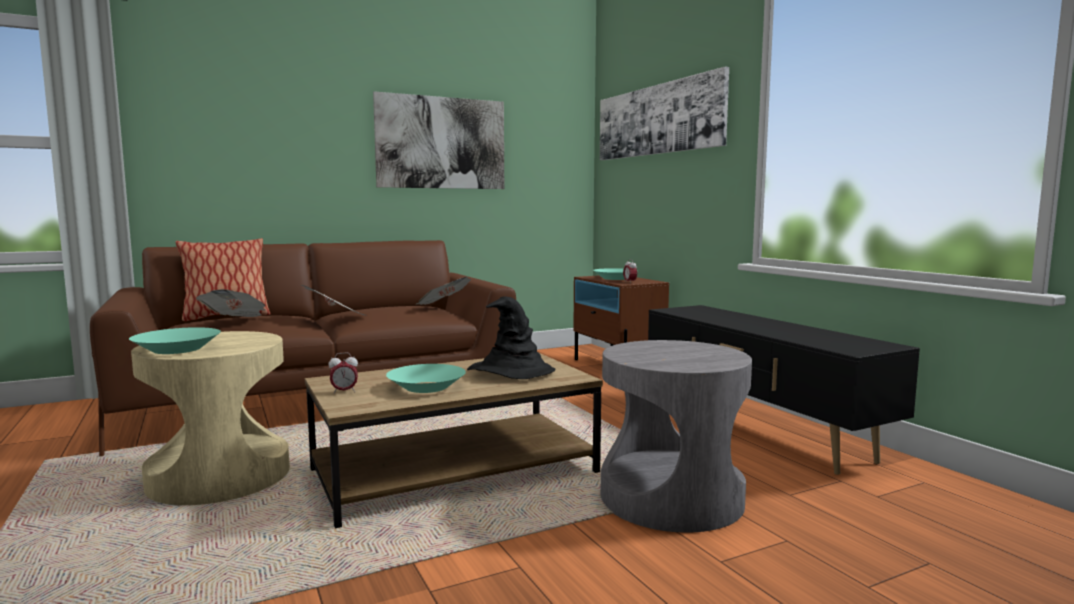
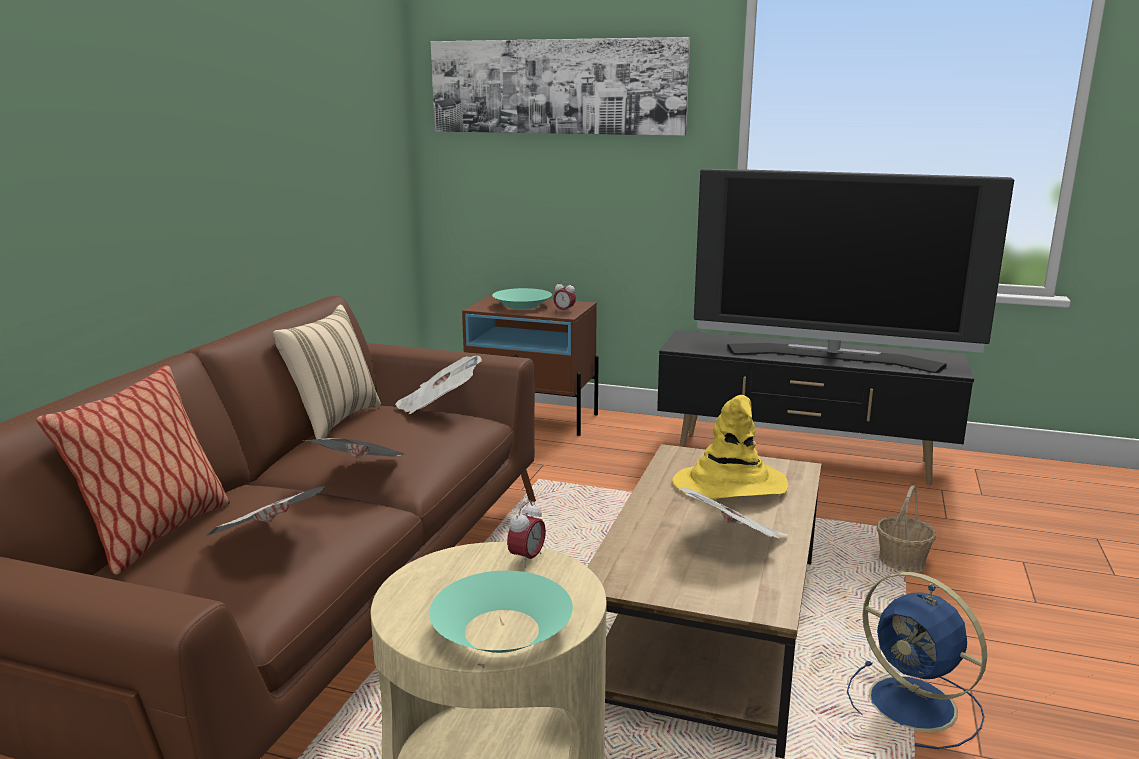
camera: 45 degrees left, 10 degrees up
alarm clock [329,352,358,394] -> alarm clock moved to [507,501,546,568]
picture [373,91,504,189] -> none
turquoise bowl [386,364,466,393] -> newspaper [679,488,788,539]
black hat [467,296,556,379] -> yellow hat [672,395,788,499]
grey side table [601,340,752,533] -> basket [877,485,936,573]
none -> beige pillow [273,305,381,439]
none -> television [694,168,1014,373]
none -> blue fan [847,572,987,749]

